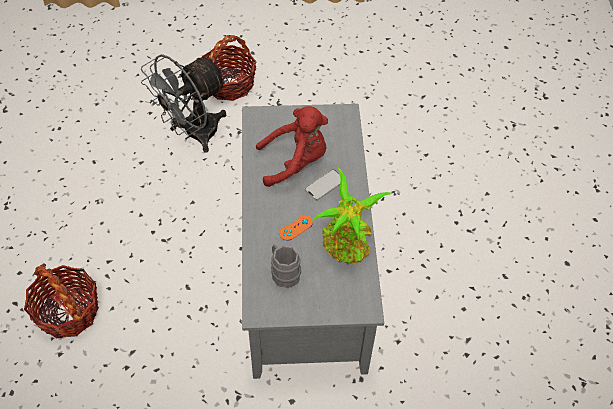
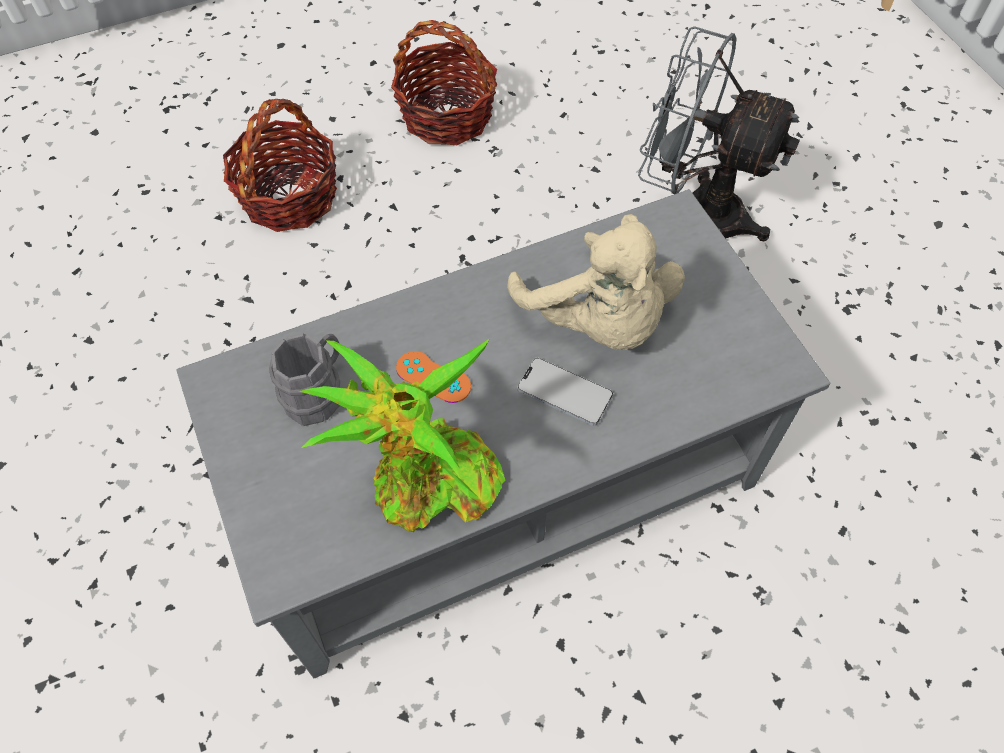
camera: 70 degrees right, 5 degrees up
basket [202,35,257,101] -> basket moved to [391,20,497,145]
red plush toy [256,106,328,187] -> beige plush toy [507,214,685,350]

